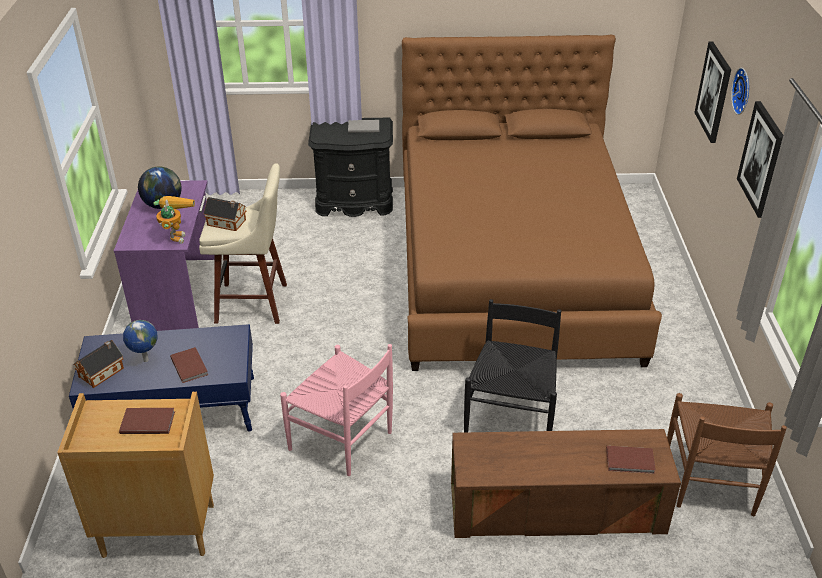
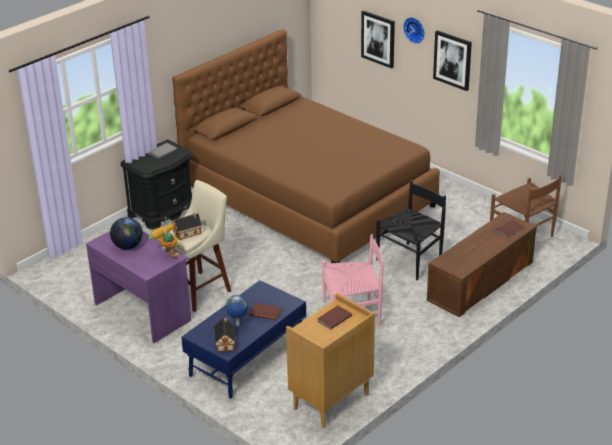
camera: 45 degrees left, 5 degrees down
black chair [464,299,561,432] -> black chair turned 75 degrees clockwise [376,181,446,280]

